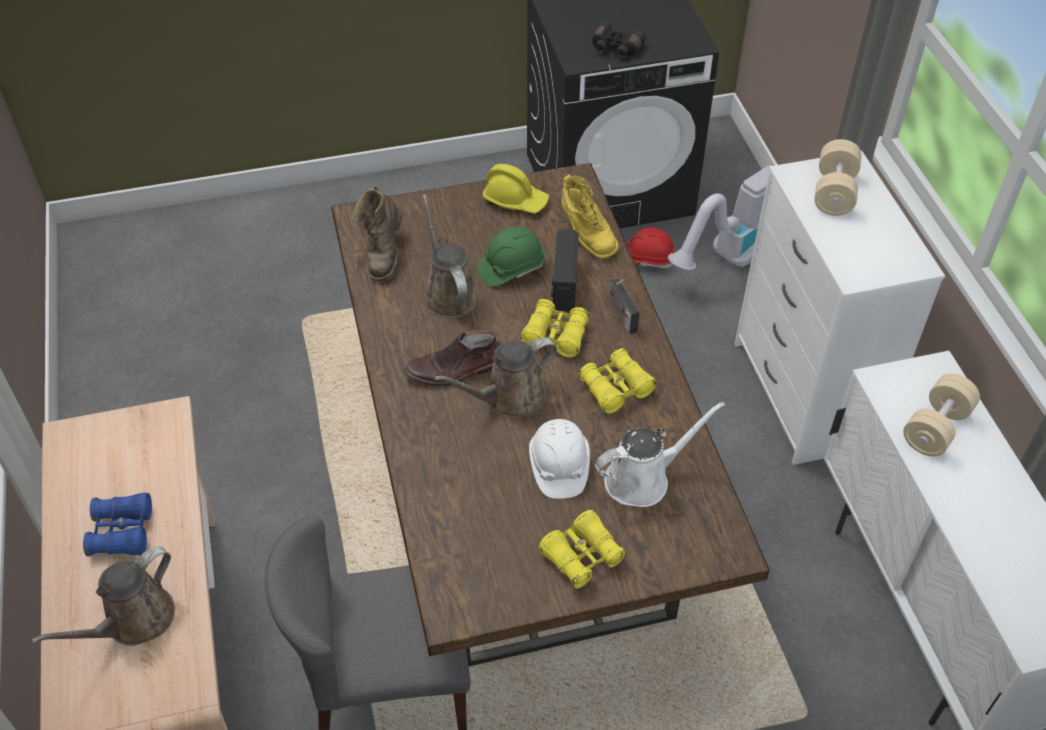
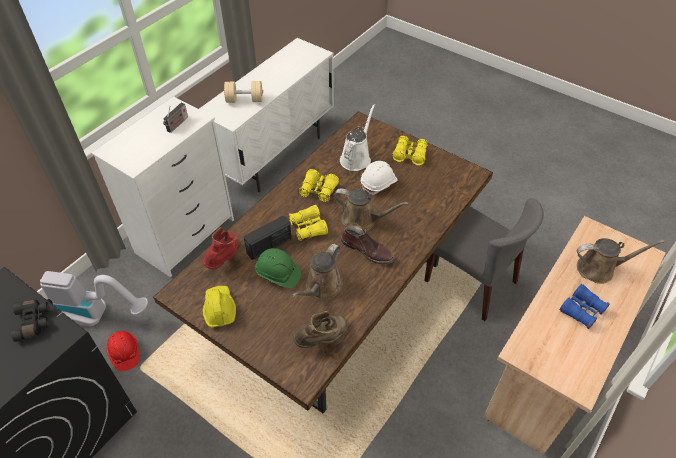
camera: 130 degrees left, 0 degrees up
yellow boot [562,174,619,259] -> red boot [202,227,238,269]
white watering can [595,401,725,507] -> white watering can turned 90 degrees clockwise [340,104,375,171]
radio [609,278,640,334] -> radio moved to [163,103,188,133]
beige dumbbell [814,139,862,216] -> none

